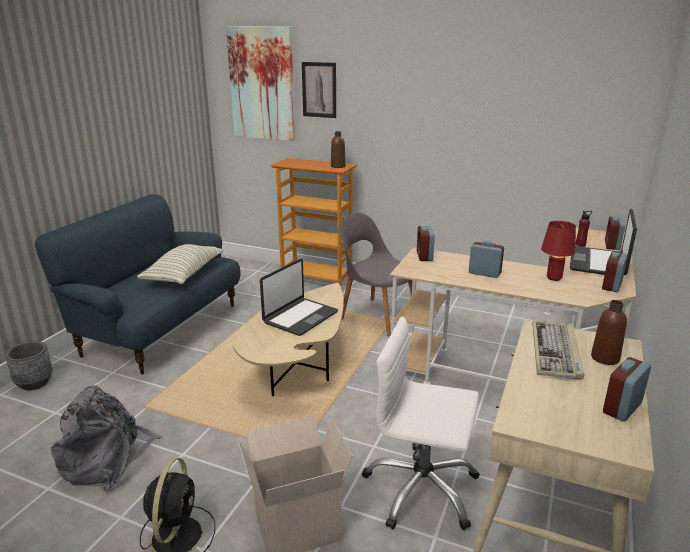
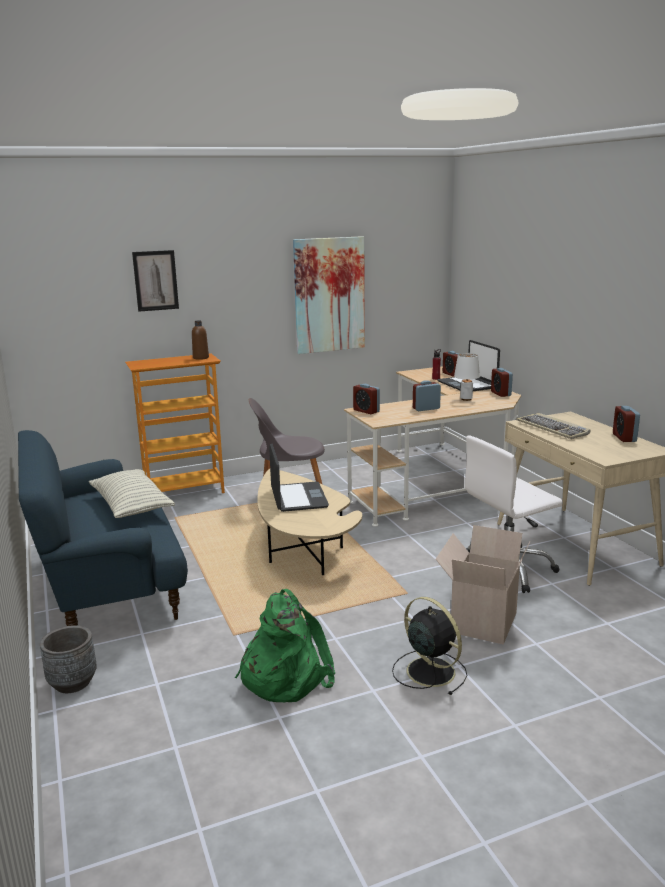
camera: 45 degrees left, 5 degrees down
grey backpack [51,385,162,491] -> green backpack [235,589,335,702]
picture [226,26,295,141] -> picture moved to [293,236,365,354]
red table lamp [541,221,576,281] -> white table lamp [454,353,480,401]
brown bottle [591,300,627,365] -> none

